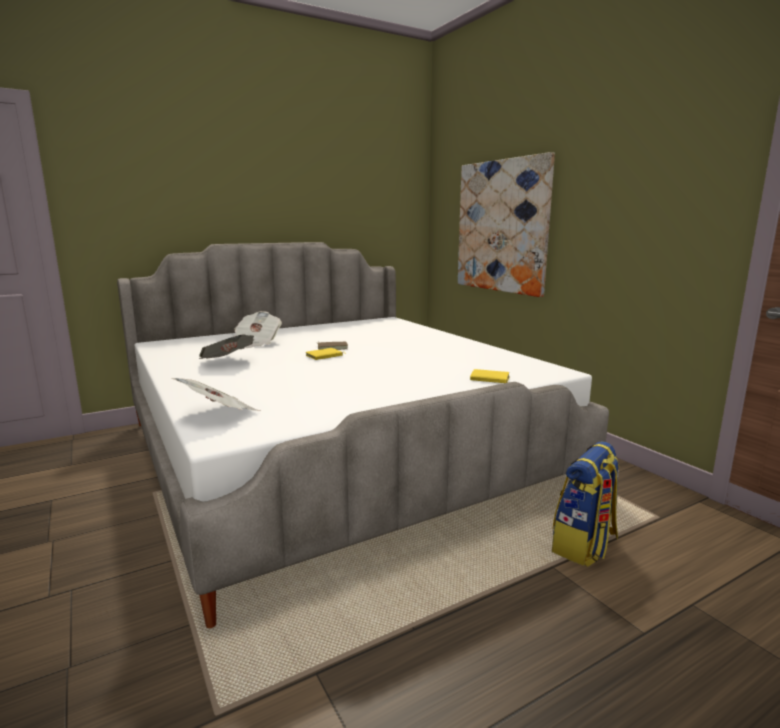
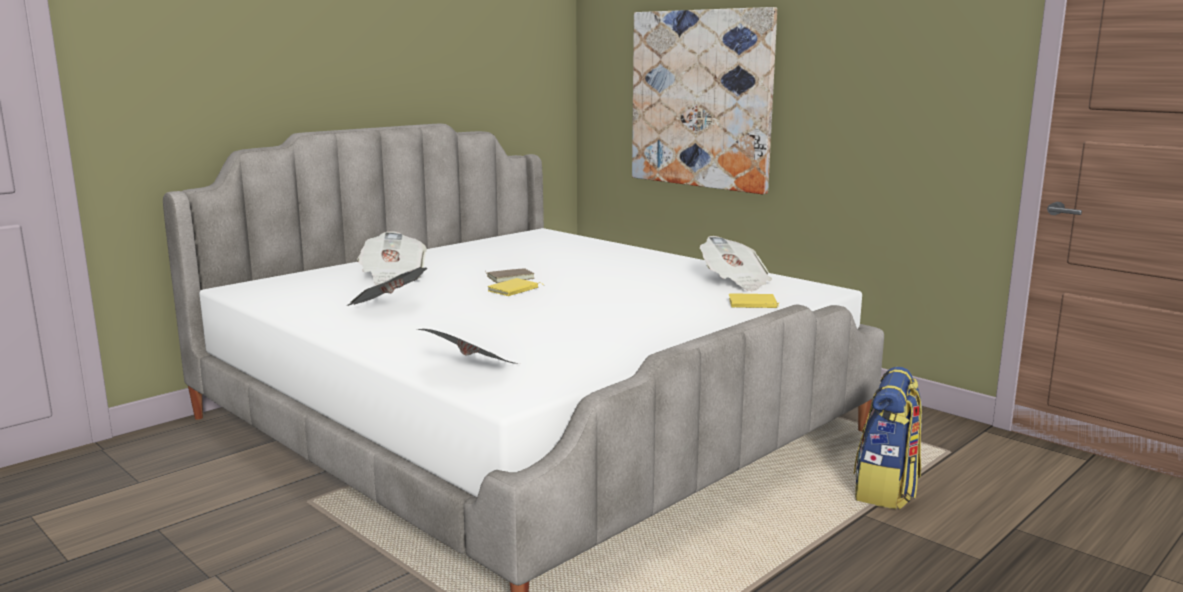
camera: 15 degrees left, 0 degrees up
none -> newspaper [700,236,772,291]

